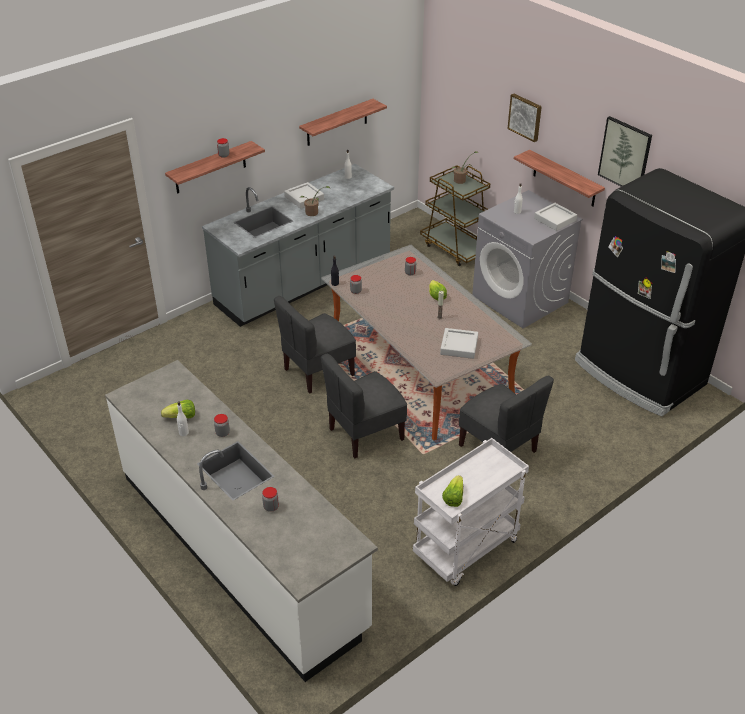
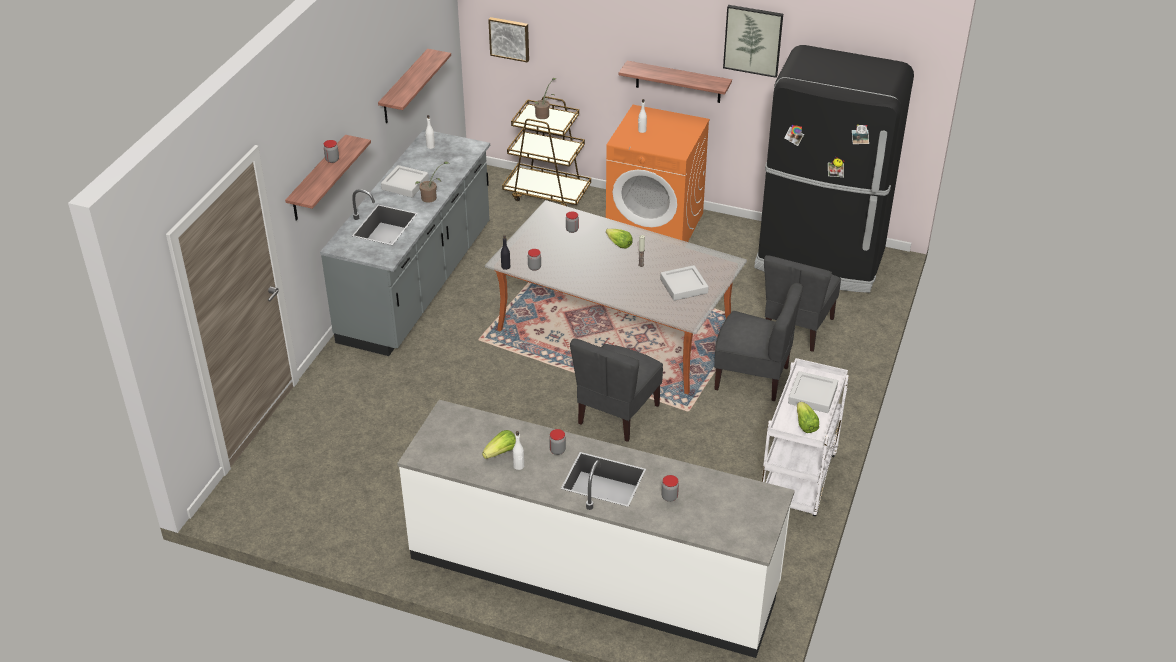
camera: 30 degrees left, 0 degrees up
grey chair [274,296,356,394] -> grey chair moved to [764,255,841,352]
grey washing machine [472,190,583,329] -> orange washing machine [606,105,710,242]
picture [508,94,542,142] -> picture moved to [488,17,529,62]
grey tray [534,203,577,231] -> grey tray moved to [788,371,838,413]

